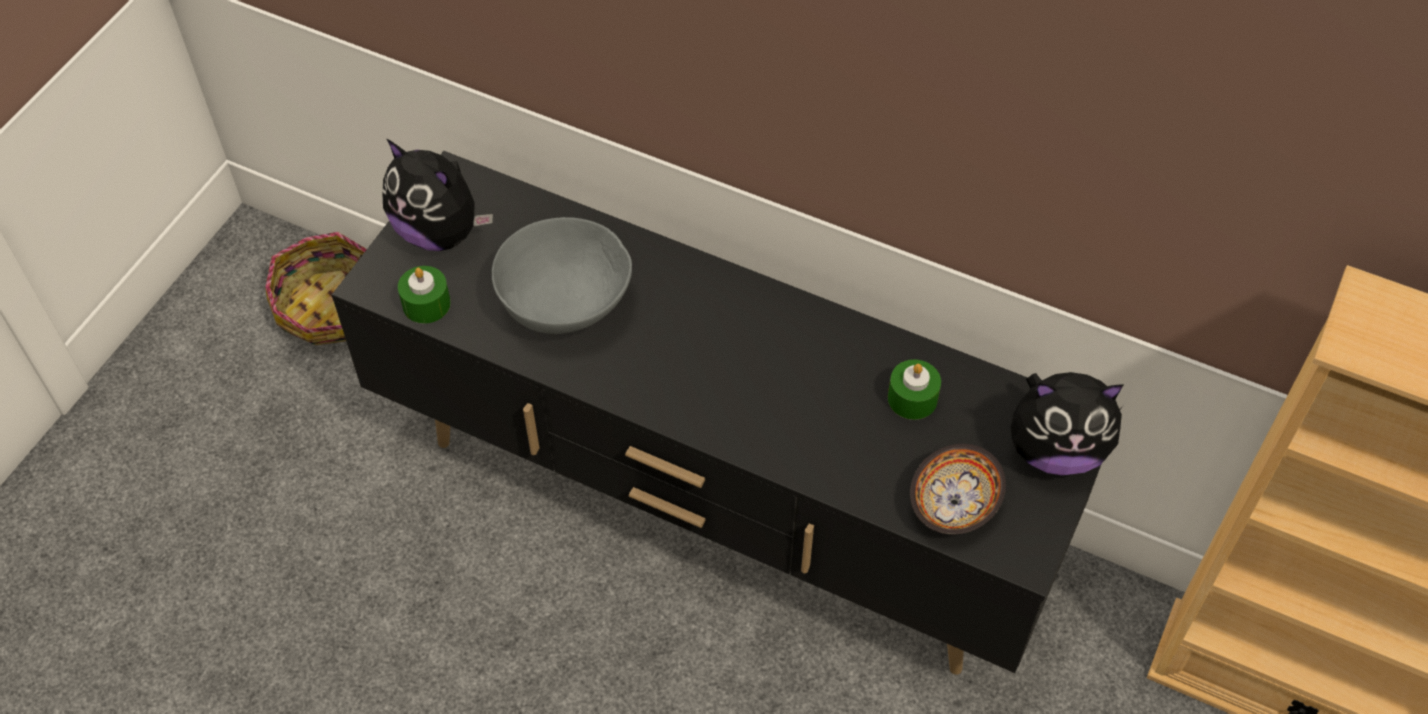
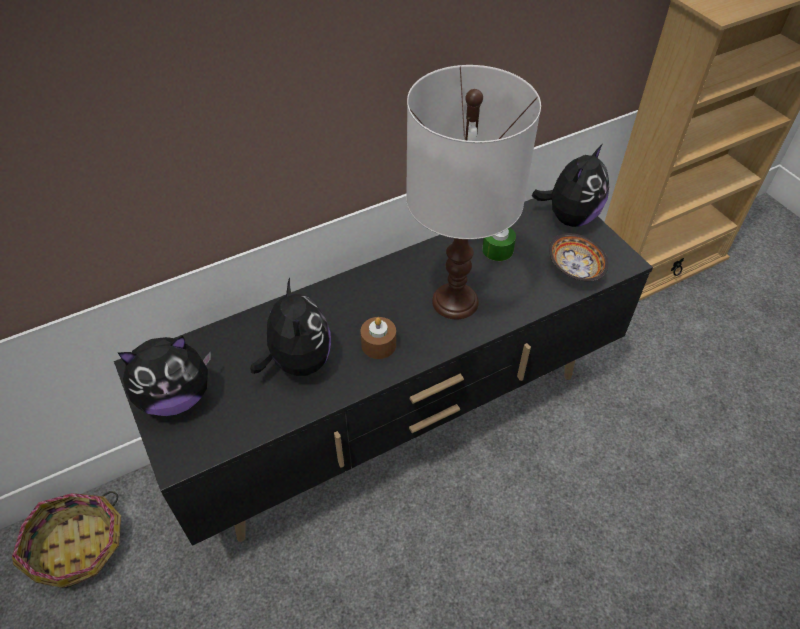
camera: 55 degrees left, 5 degrees down
green candle [398,266,451,324] -> none
grey bowl [492,217,632,334] -> plush toy [250,278,331,376]
none -> brown candle [361,317,396,359]
none -> white table lamp [406,65,541,319]

